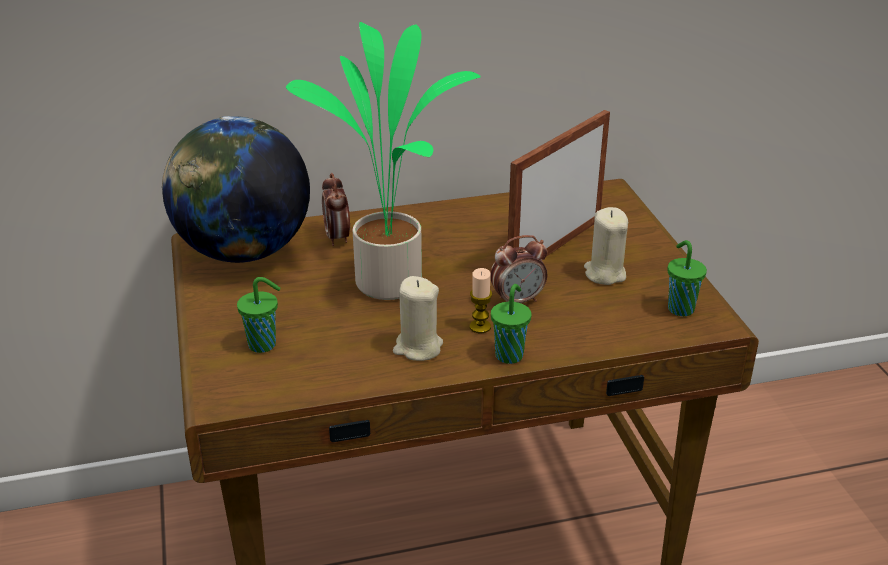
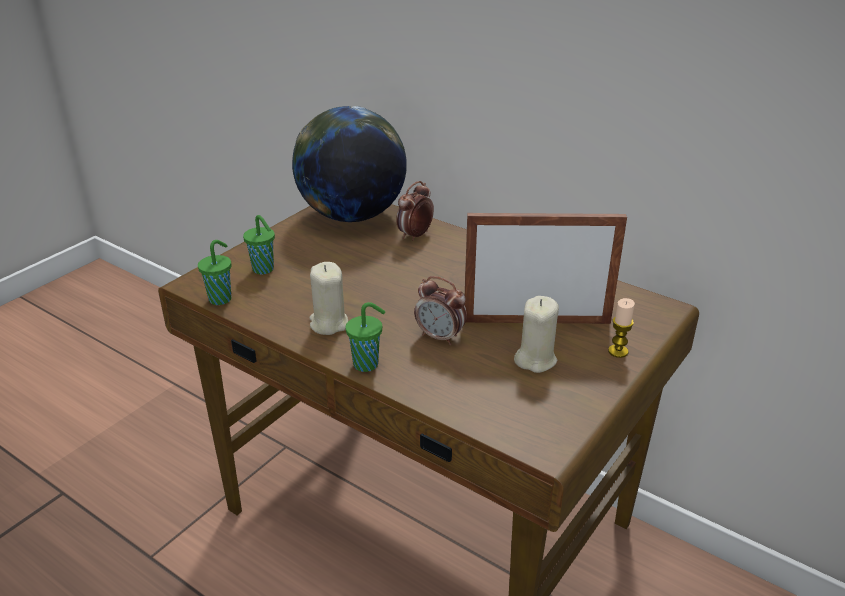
camera: 50 degrees right, 0 degrees up
potted plant [286,22,481,300] -> none
candle [470,268,492,333] -> candle moved to [608,298,635,358]
green cup [668,240,707,316] -> green cup moved to [198,240,231,305]

